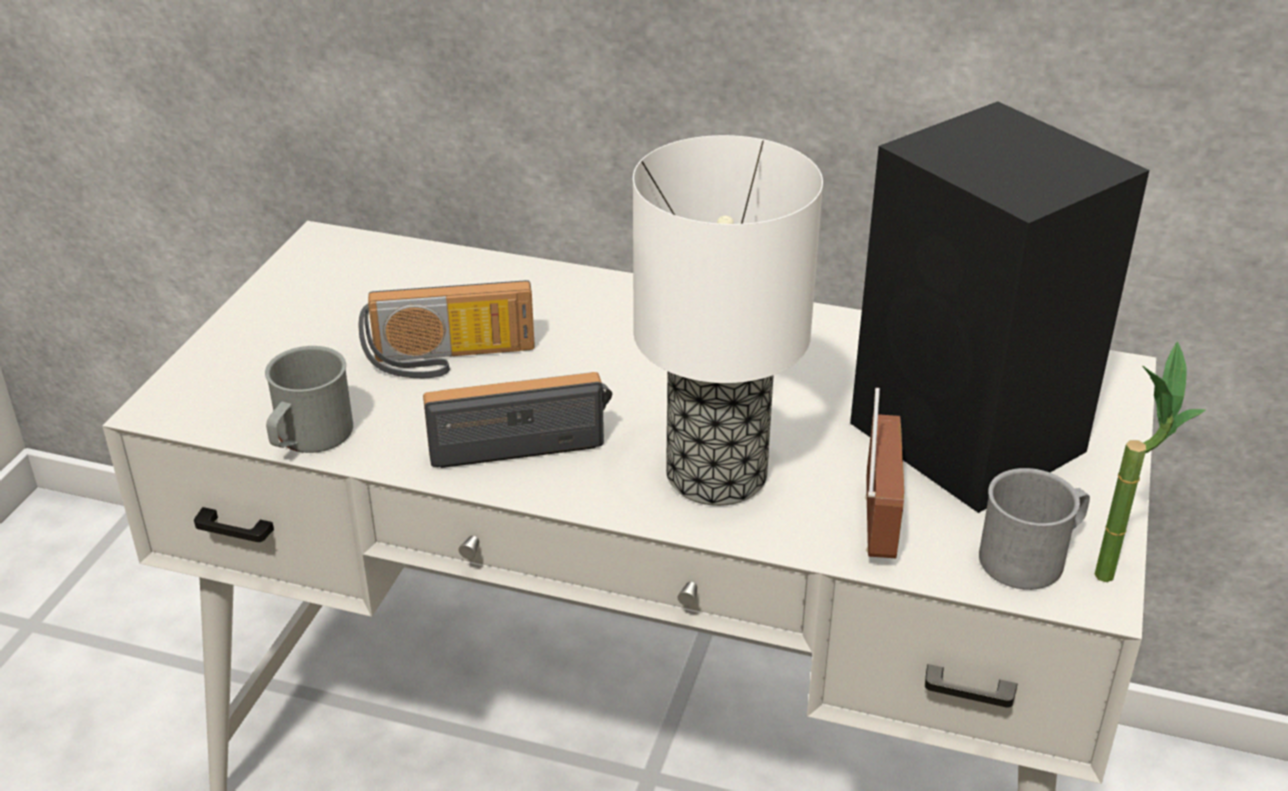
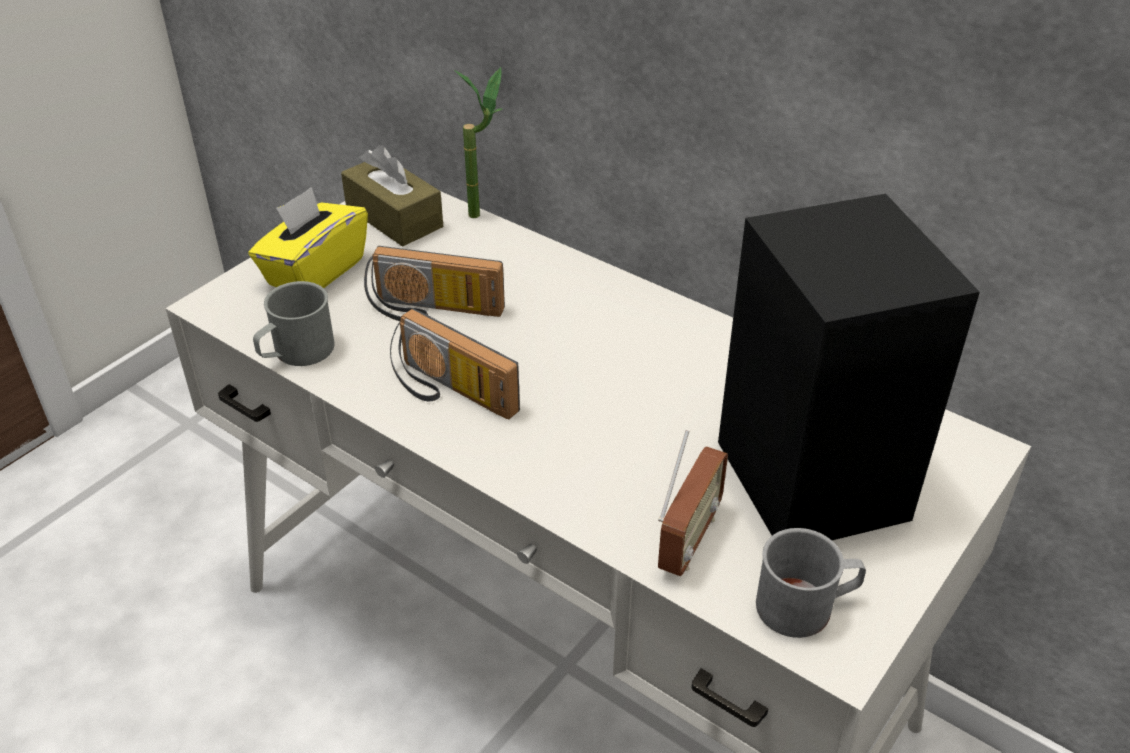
camera: 20 degrees right, 5 degrees up
radio [423,372,612,468] -> radio turned 150 degrees counterclockwise [390,308,520,419]
table lamp [633,135,823,506] -> none
potted plant [1095,342,1206,582] -> potted plant moved to [454,67,502,218]
none -> yellow tissue box [248,187,368,288]
none -> brown tissue box [341,145,443,246]

